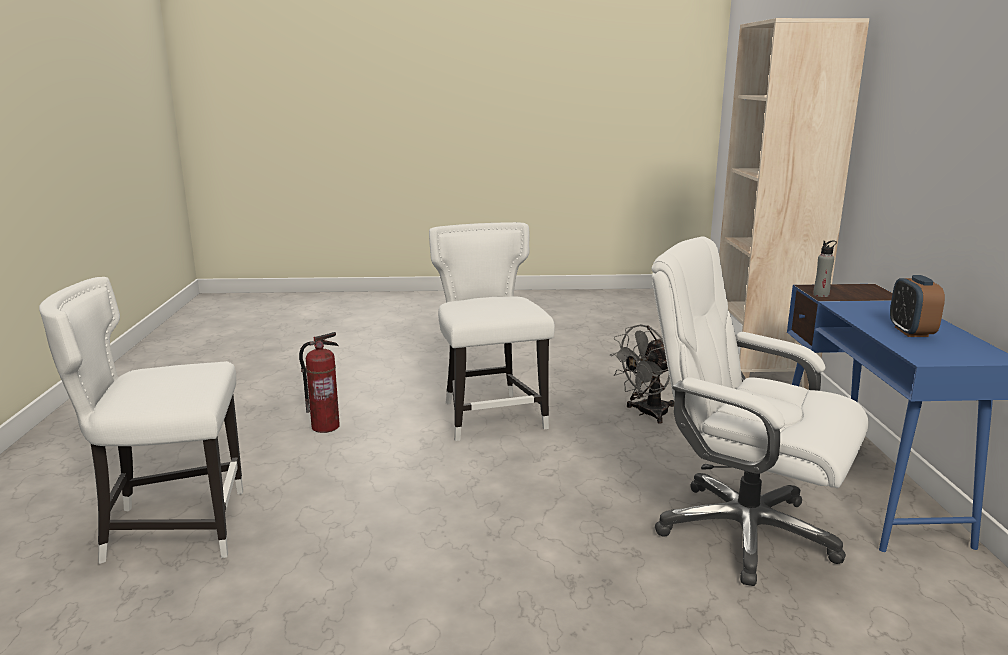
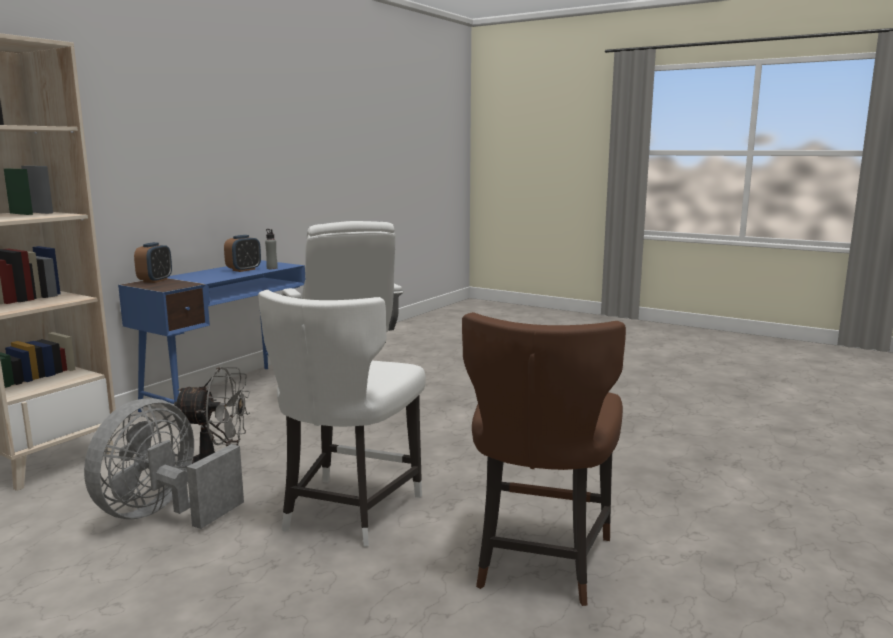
camera: 145 degrees left, 5 degrees down
white chair [39,277,243,564] -> none
fire extinguisher [299,332,340,433] -> brown chair [462,312,626,606]
grey bottle [813,240,837,297] -> grey bottle moved to [265,229,278,269]
none -> grey fan [84,398,244,529]
none -> alarm clock [134,242,172,283]

